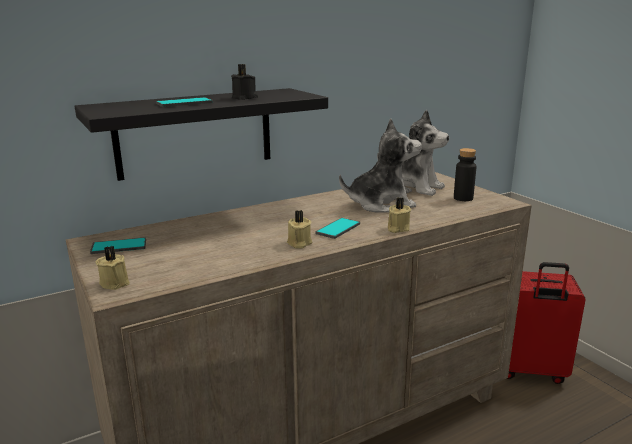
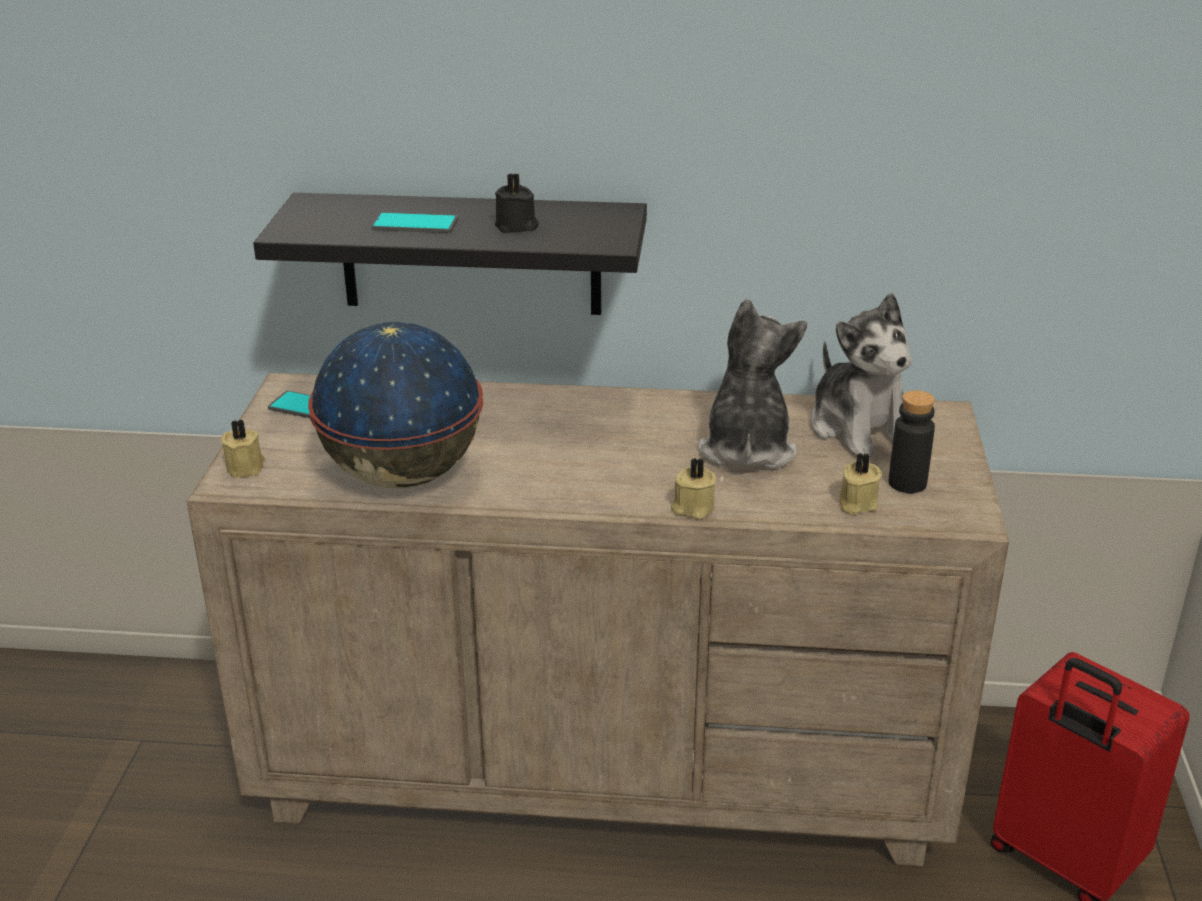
camera: 35 degrees right, 10 degrees up
beige candle [287,210,312,249] -> beige candle moved to [839,453,882,515]
phone [315,218,360,239] -> none
plush toy [339,119,422,213] -> plush toy turned 105 degrees counterclockwise [698,299,807,469]
none -> globe [308,322,483,488]

